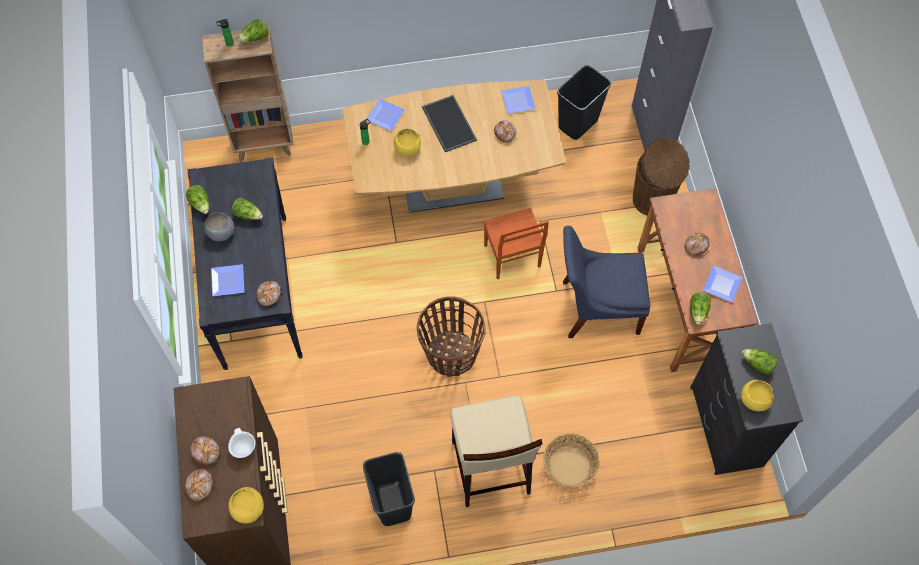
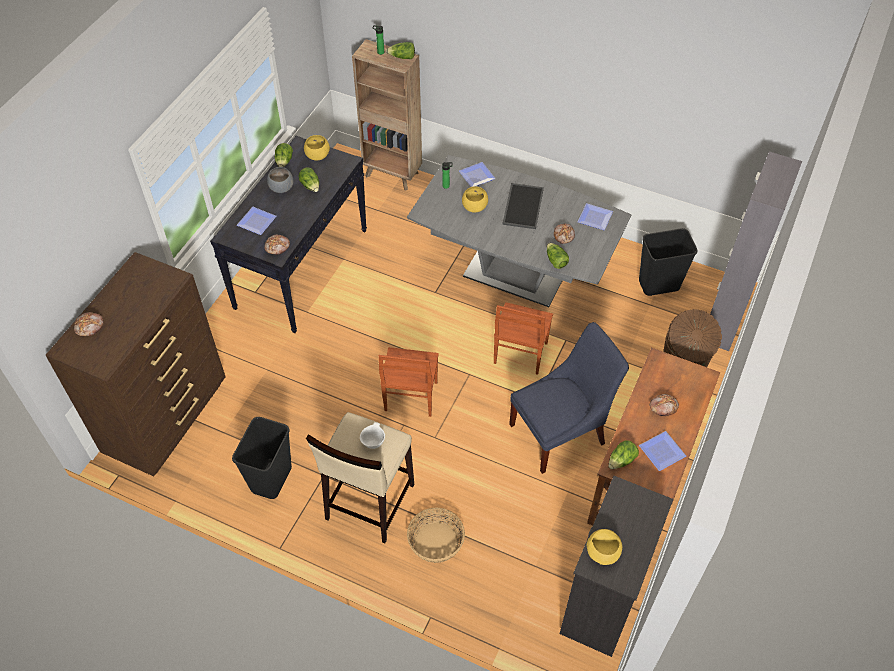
camera: 35 degrees right, 10 degrees down
bread [190,436,219,465] -> none
white bowl [228,428,255,458] -> white bowl moved to [360,422,385,449]
yellow bowl [228,487,264,524] -> yellow bowl moved to [304,135,330,161]
brown dining table [342,80,566,213] -> grey dining table [407,155,632,307]
basket [417,296,485,377] -> brown chair [379,347,439,417]
blue chair [563,226,650,338] -> blue chair turned 120 degrees clockwise [509,322,629,474]
lettuce [742,349,777,375] -> lettuce moved to [547,243,569,269]

